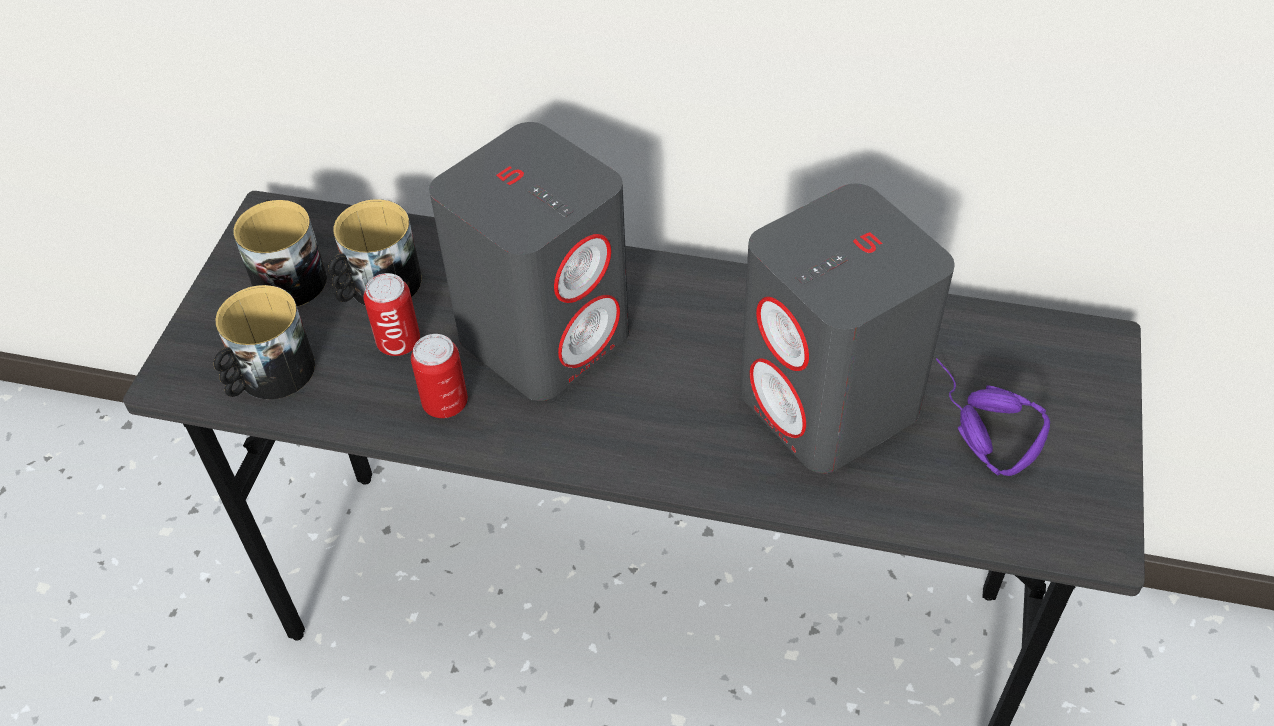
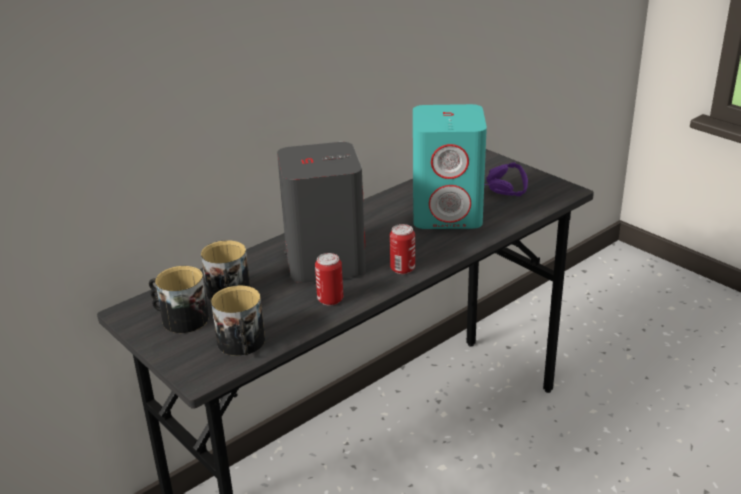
camera: 55 degrees left, 20 degrees down
can [363,273,420,356] -> can moved to [390,224,415,274]
grey speaker [740,184,955,473] -> turquoise speaker [413,104,487,229]

